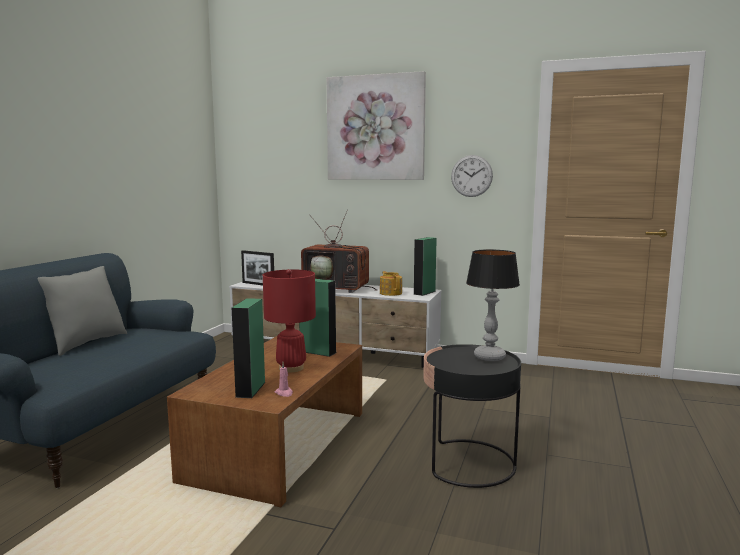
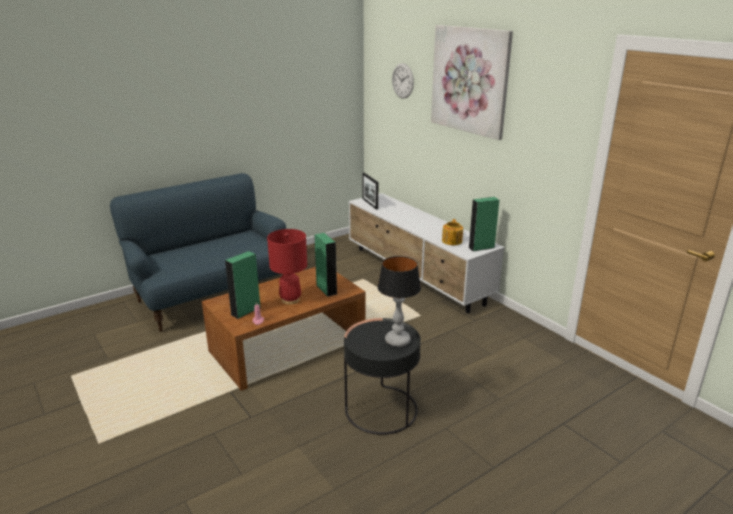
camera: 35 degrees right, 15 degrees up
grey pillow [37,266,127,356] -> none
television [301,209,377,293] -> none
wall clock [451,155,493,197] -> wall clock moved to [392,63,414,99]

